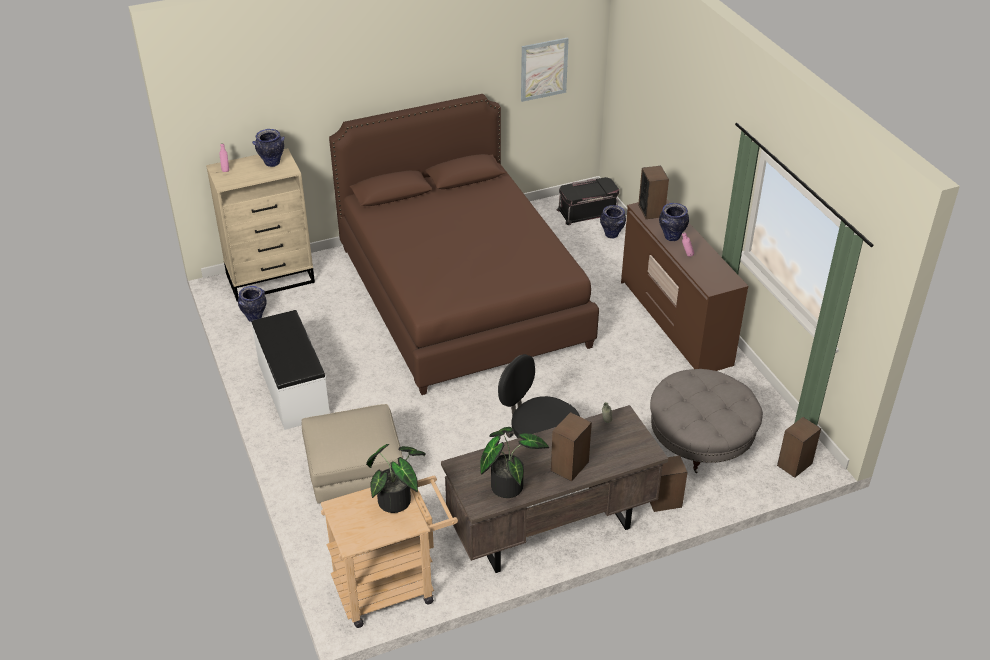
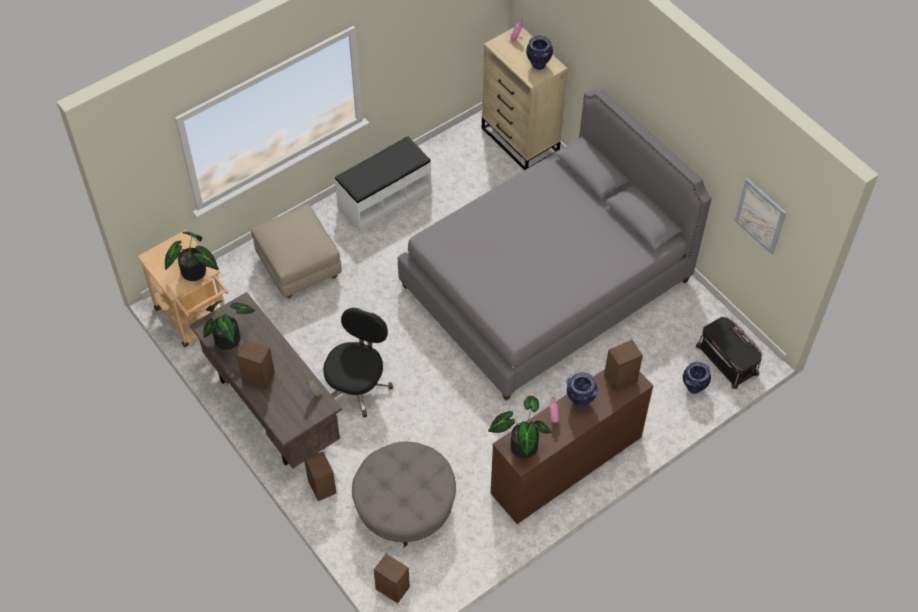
camera: 75 degrees right, 15 degrees up
vase [238,286,267,322] -> none
brown bed [329,94,599,395] -> grey bed [398,89,712,400]
none -> potted plant [488,396,551,458]

